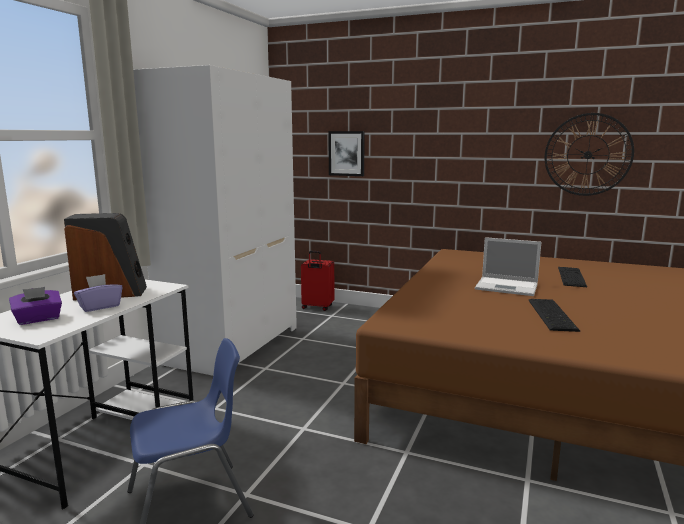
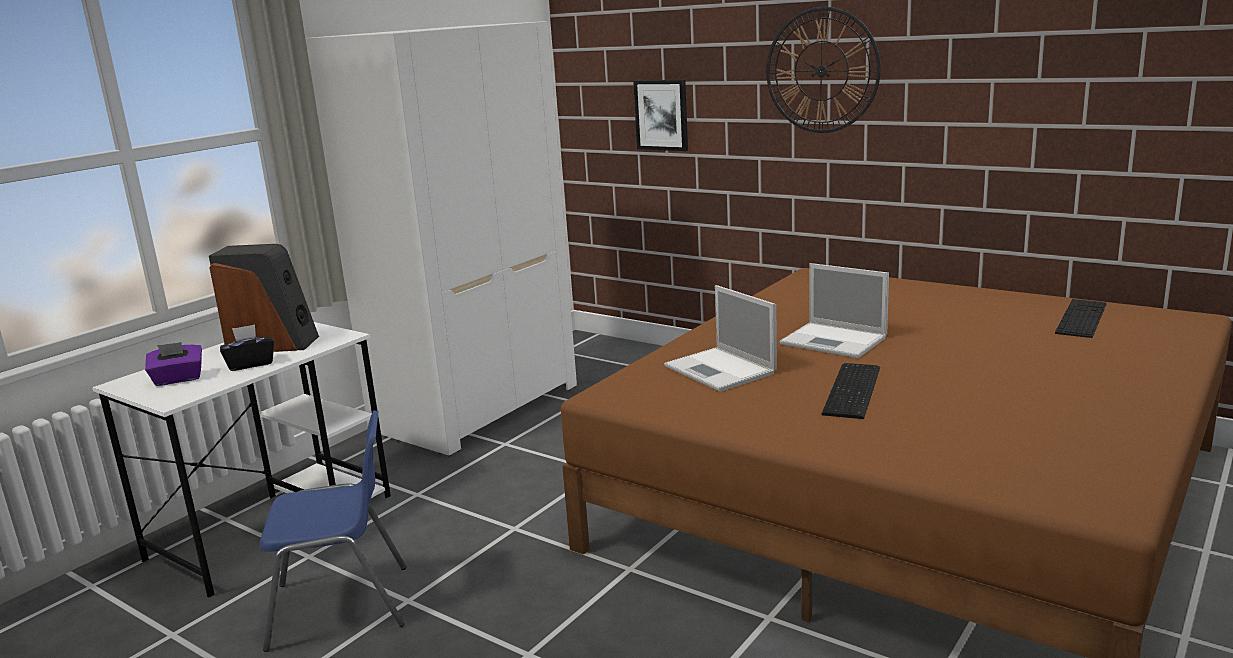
camera: 15 degrees right, 5 degrees up
purple tissue box [74,274,123,312] -> black tissue box [220,324,274,371]
red suitcase [301,251,334,311] -> none
wall clock [544,113,634,196] -> wall clock moved to [766,7,881,133]
keyboard [558,267,587,287] -> keyboard moved to [1055,299,1107,338]
none -> laptop [664,285,777,392]

